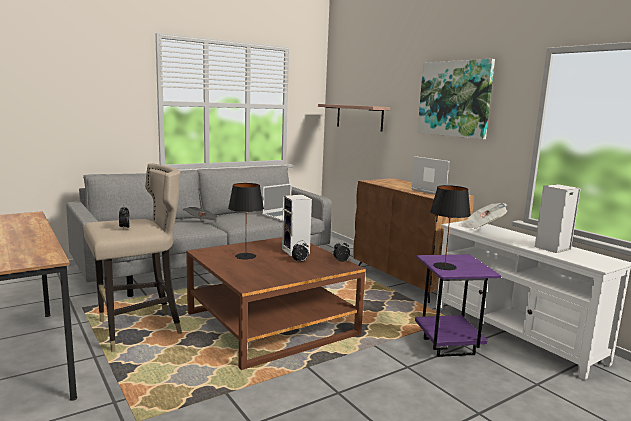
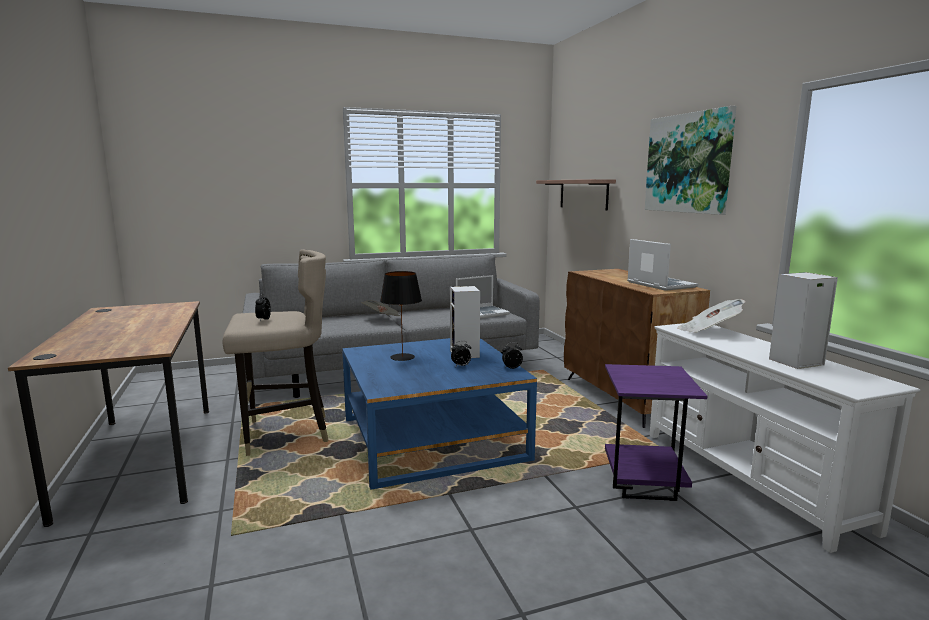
camera: 15 degrees right, 0 degrees up
brown coffee table [186,237,365,370] -> blue coffee table [342,338,537,490]
black table lamp [430,185,471,270] -> none

